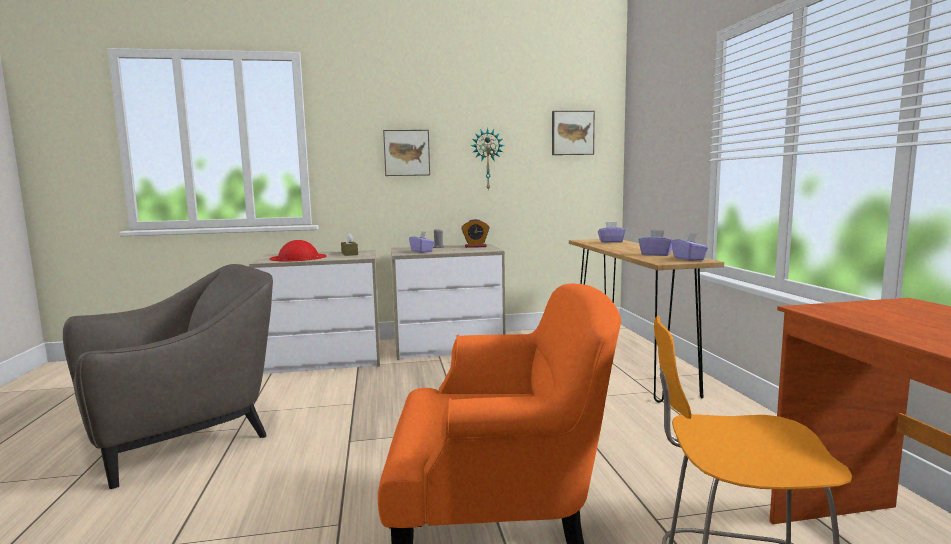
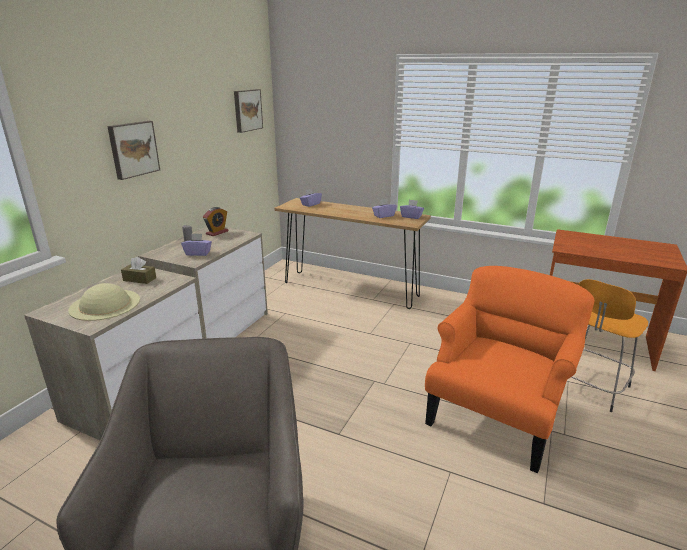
camera: 55 degrees left, 15 degrees up
red hat [270,240,326,261] -> beige hat [68,283,140,321]
wall clock [471,128,505,191] -> none

